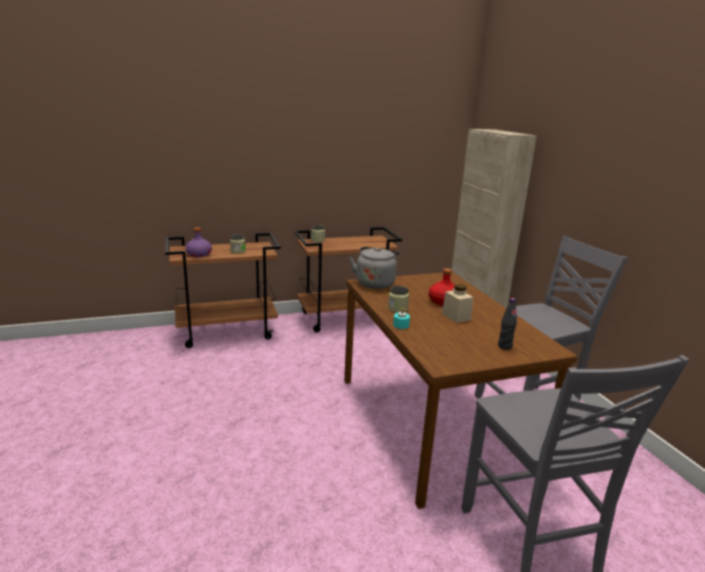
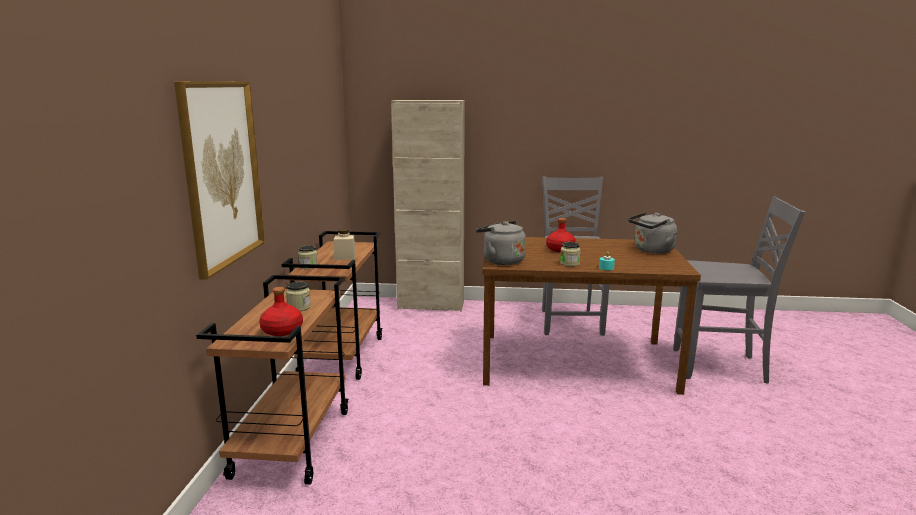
camera: 65 degrees left, 5 degrees down
purple bottle [185,227,212,257] -> red bottle [259,287,303,336]
beige jar [442,284,473,323] -> beige jar moved to [334,229,356,260]
black bottle [498,298,517,350] -> grey kettle [628,212,677,254]
none -> picture [174,81,265,280]

